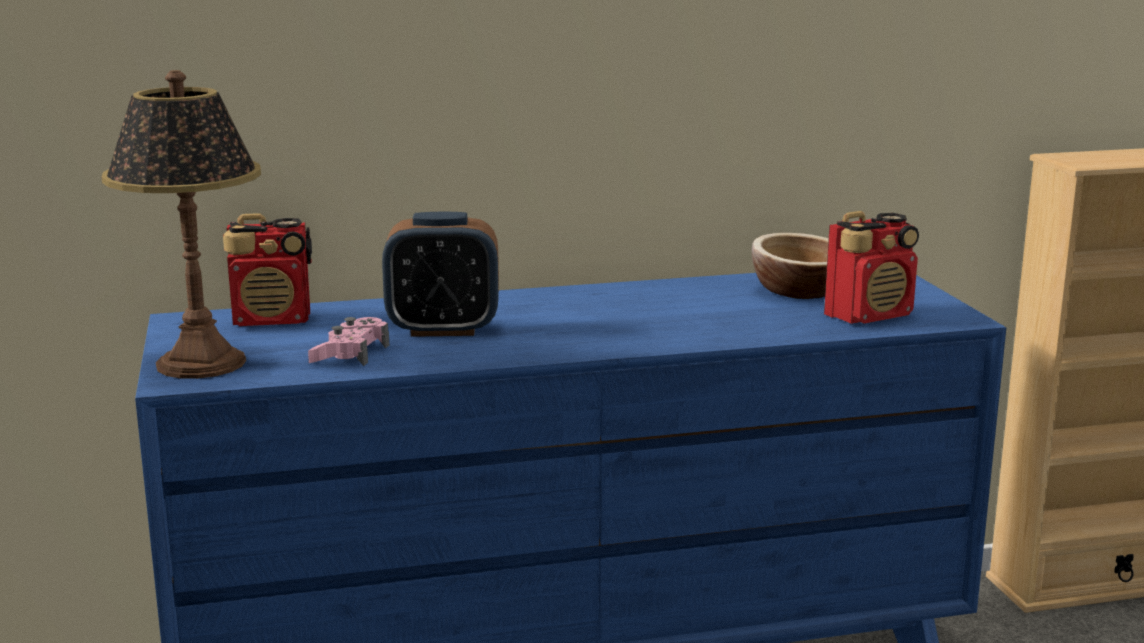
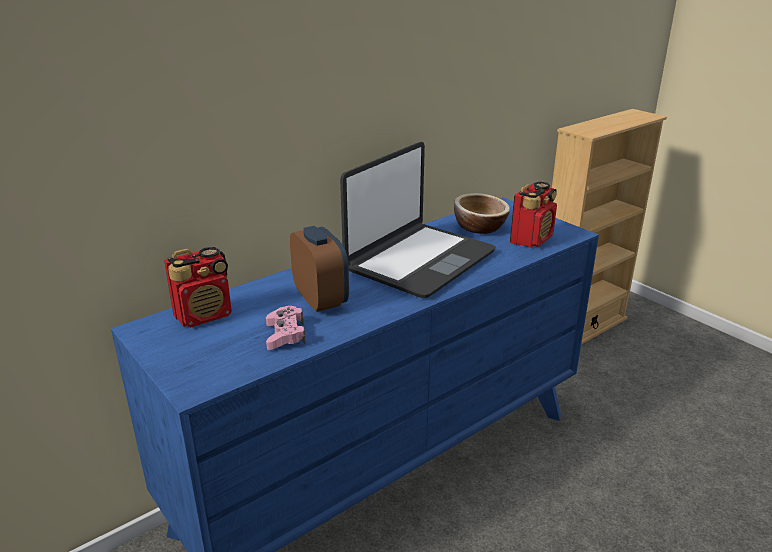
camera: 25 degrees left, 10 degrees up
table lamp [102,70,261,379] -> none
alarm clock [382,212,499,337] -> alarm clock turned 90 degrees counterclockwise [290,226,349,312]
none -> laptop [340,142,496,298]

